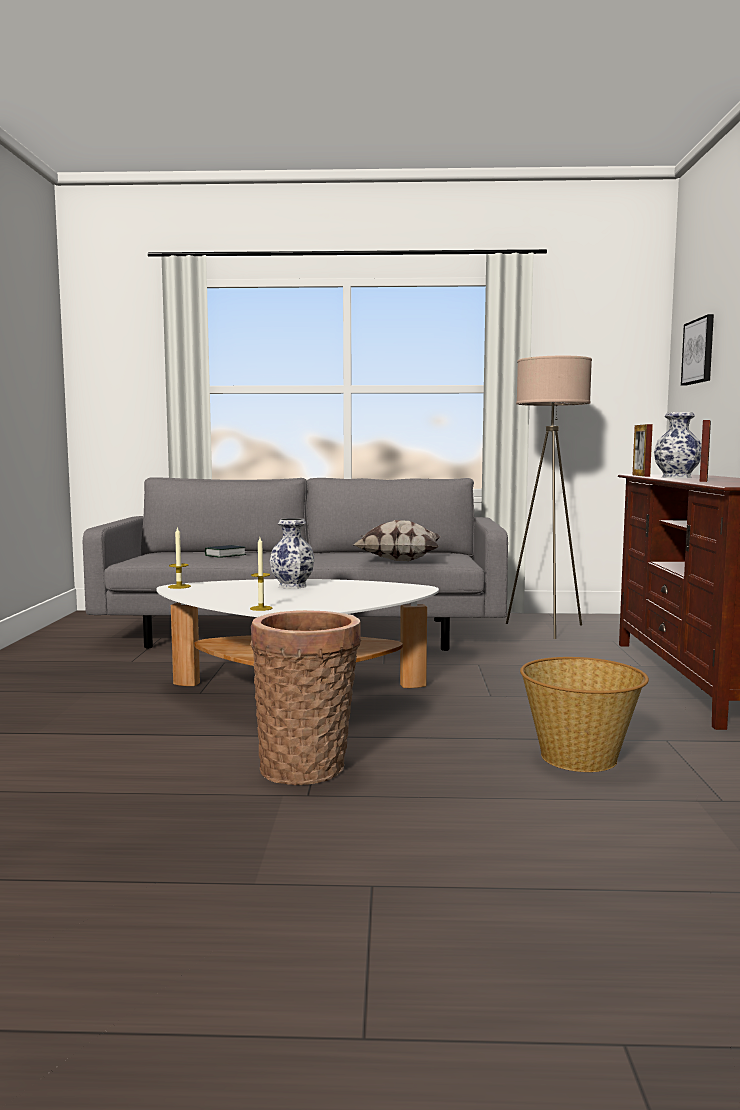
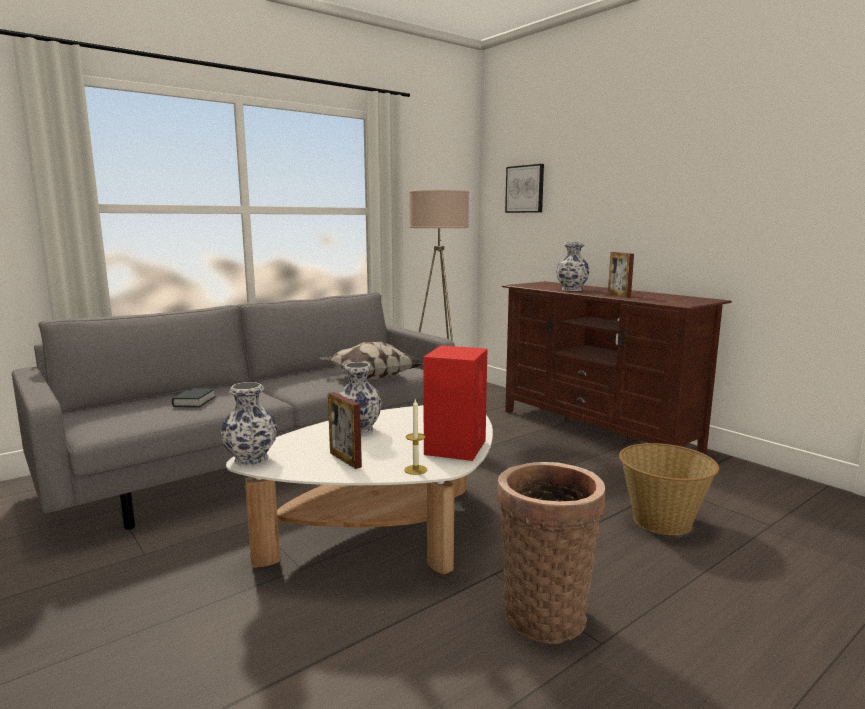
camera: 40 degrees left, 5 degrees up
candle [168,526,191,589] -> vase [221,382,277,466]
picture frame [633,424,653,477] -> picture frame moved to [328,392,362,469]
none -> red speaker [423,345,487,461]

